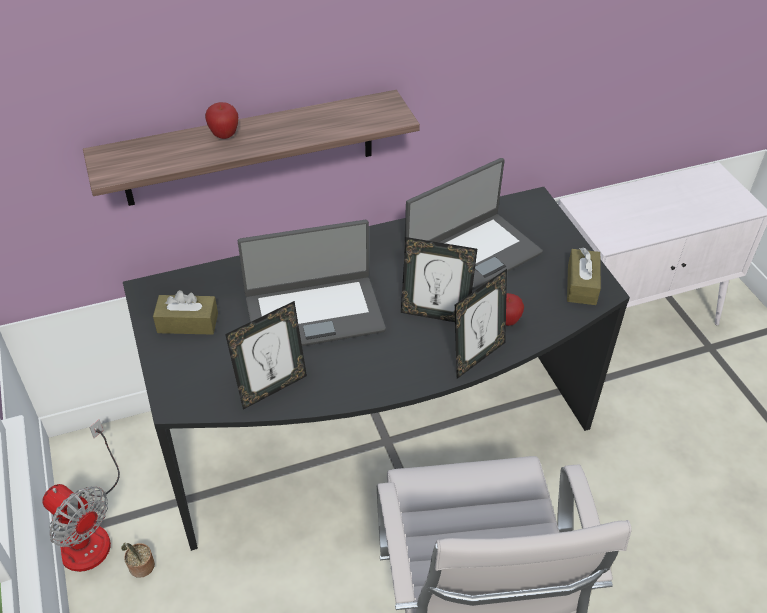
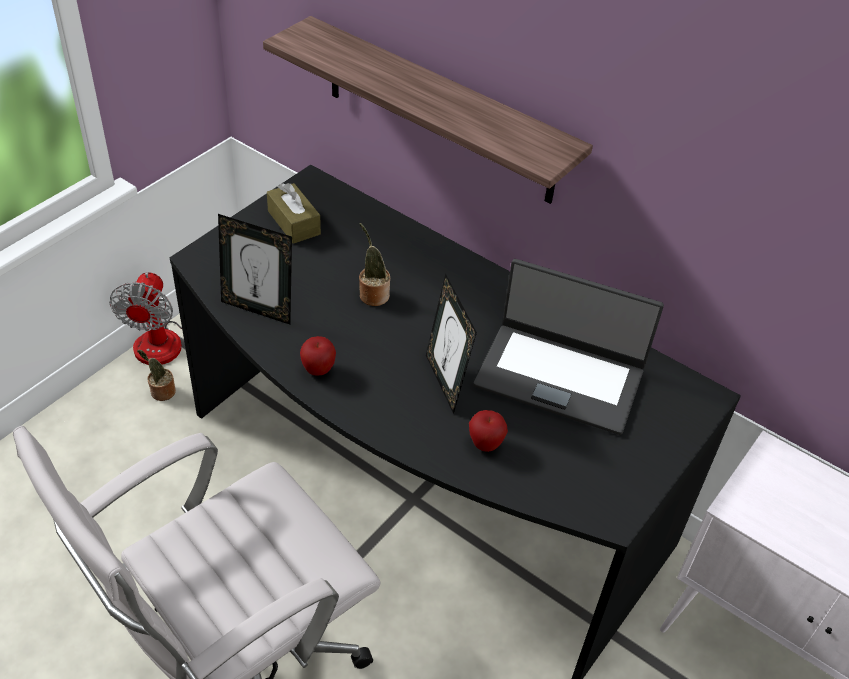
camera: 55 degrees right, 0 degrees up
apple [205,102,238,139] -> apple moved to [300,336,336,376]
laptop [238,220,386,346] -> potted plant [359,223,390,306]
picture frame [455,269,507,379] -> none
brown tissue box [567,248,601,305] -> none

